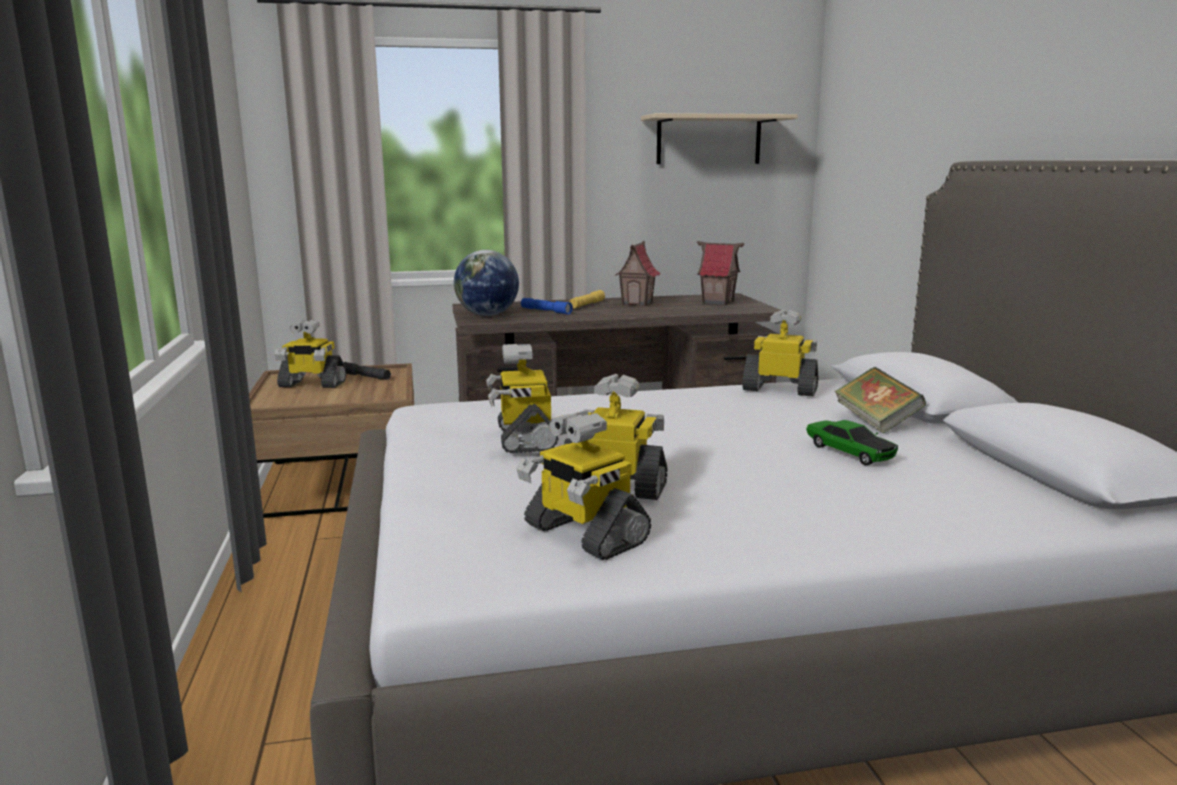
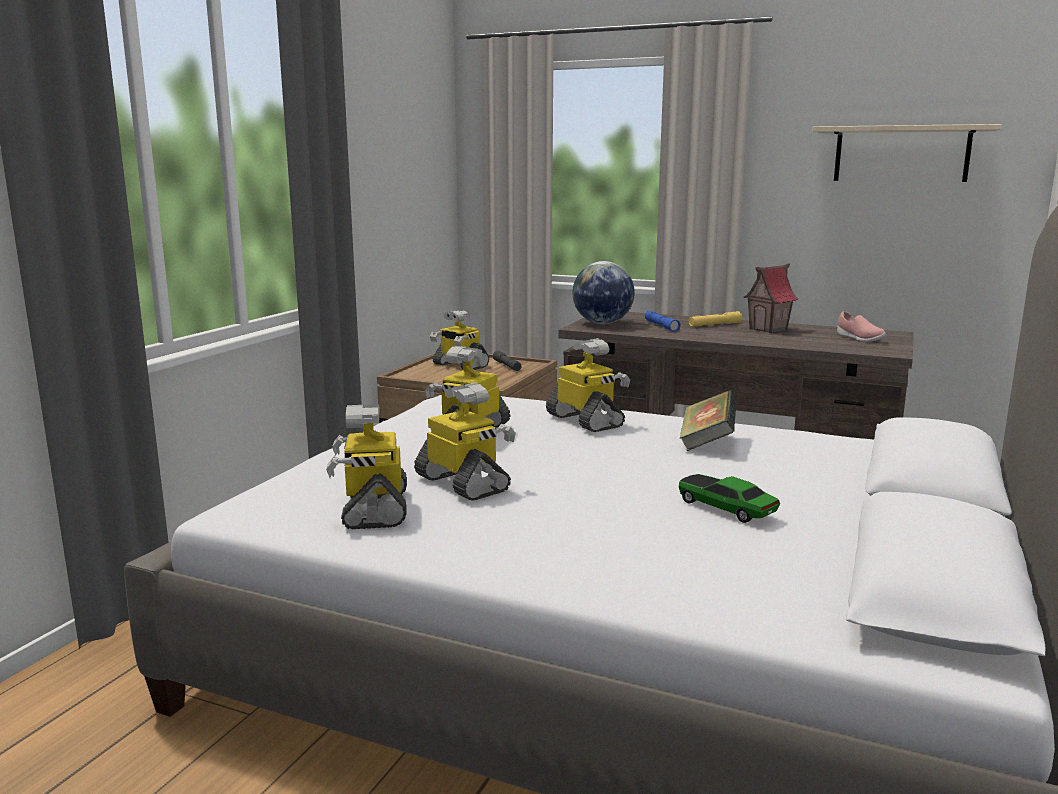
camera: 35 degrees right, 0 degrees up
toy house [697,241,744,305] -> pink shoe [837,311,886,342]
toy robot [742,309,818,396] -> toy robot moved to [546,338,630,432]
toy car [806,420,898,465] -> toy car turned 135 degrees clockwise [679,474,780,523]
book [835,367,926,433] -> book moved to [680,390,737,451]

